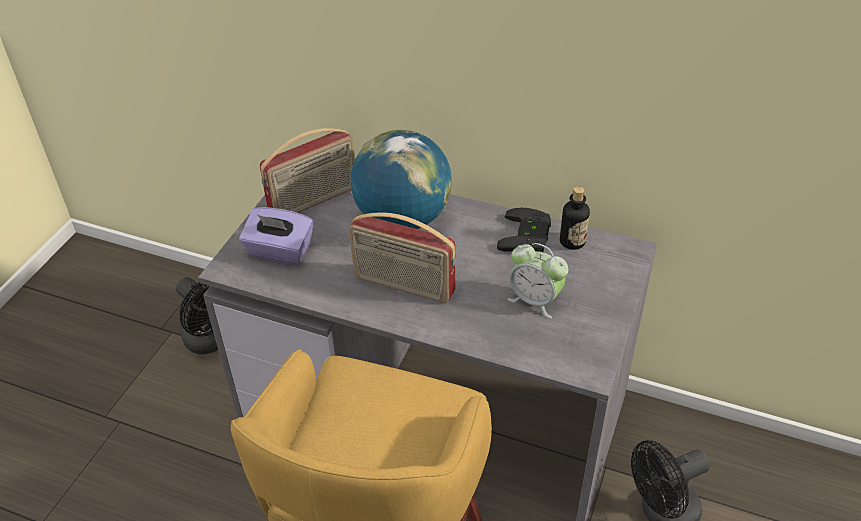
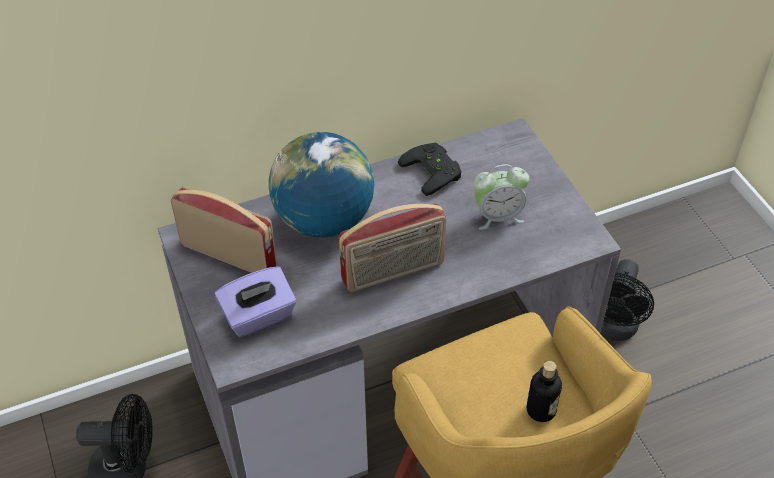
camera: 45 degrees left, 5 degrees up
radio [260,128,355,213] -> radio turned 75 degrees counterclockwise [171,187,277,273]
bottle [560,186,590,250] -> bottle moved to [527,361,562,422]

